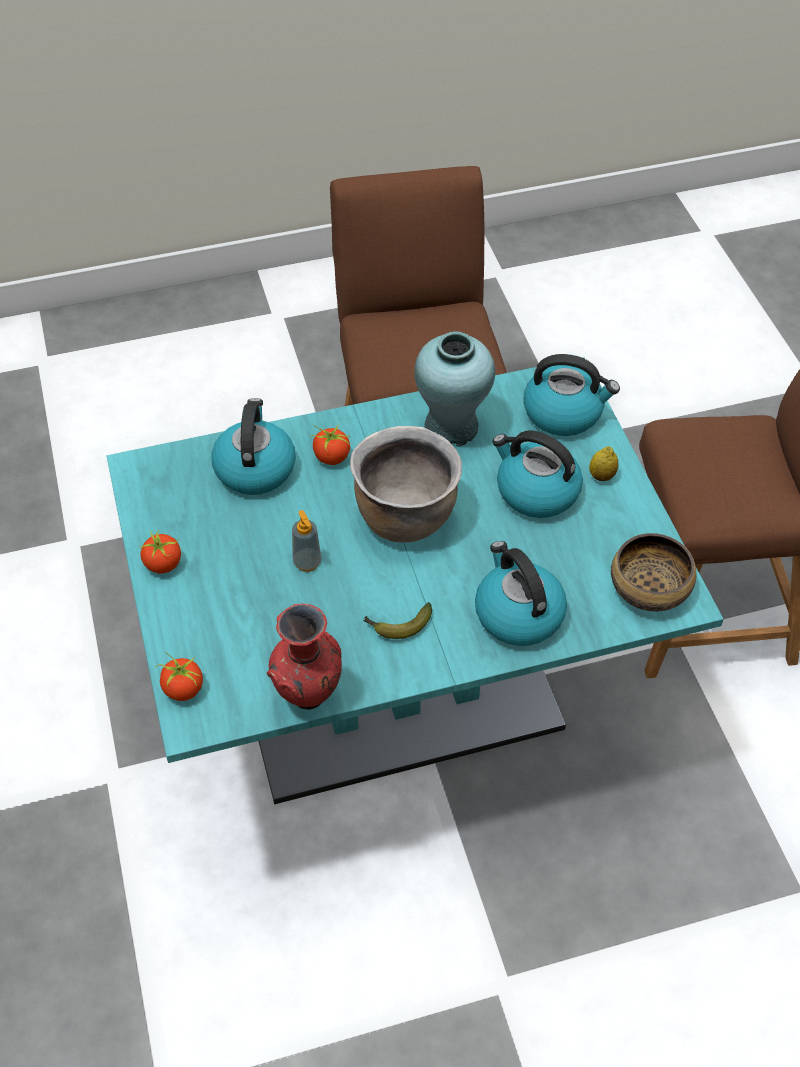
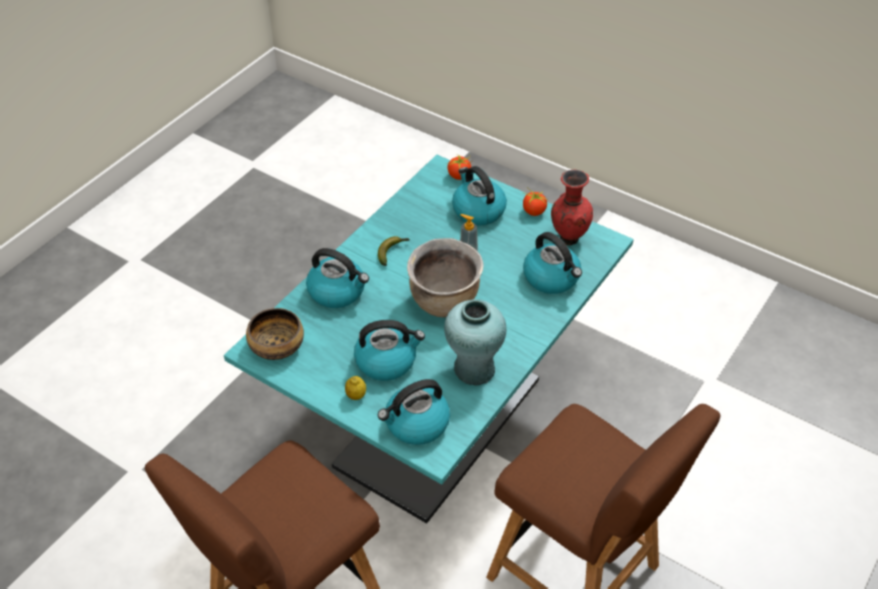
camera: 140 degrees right, 5 degrees down
red vase [267,604,342,710] -> red vase moved to [551,169,593,246]
tomato [310,426,350,465] -> none
none -> kettle [452,166,507,225]

